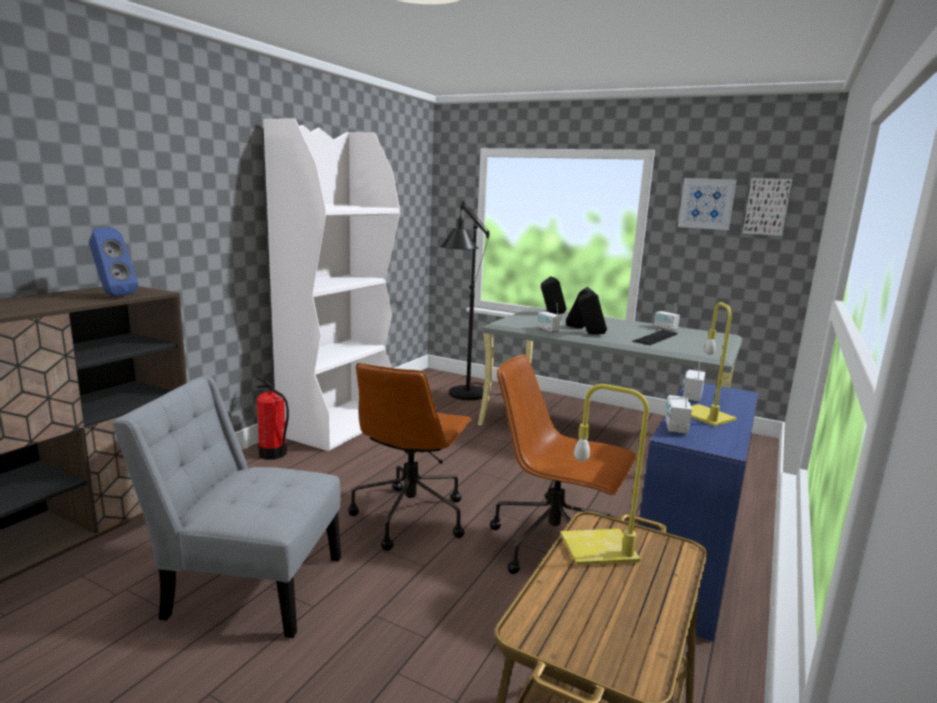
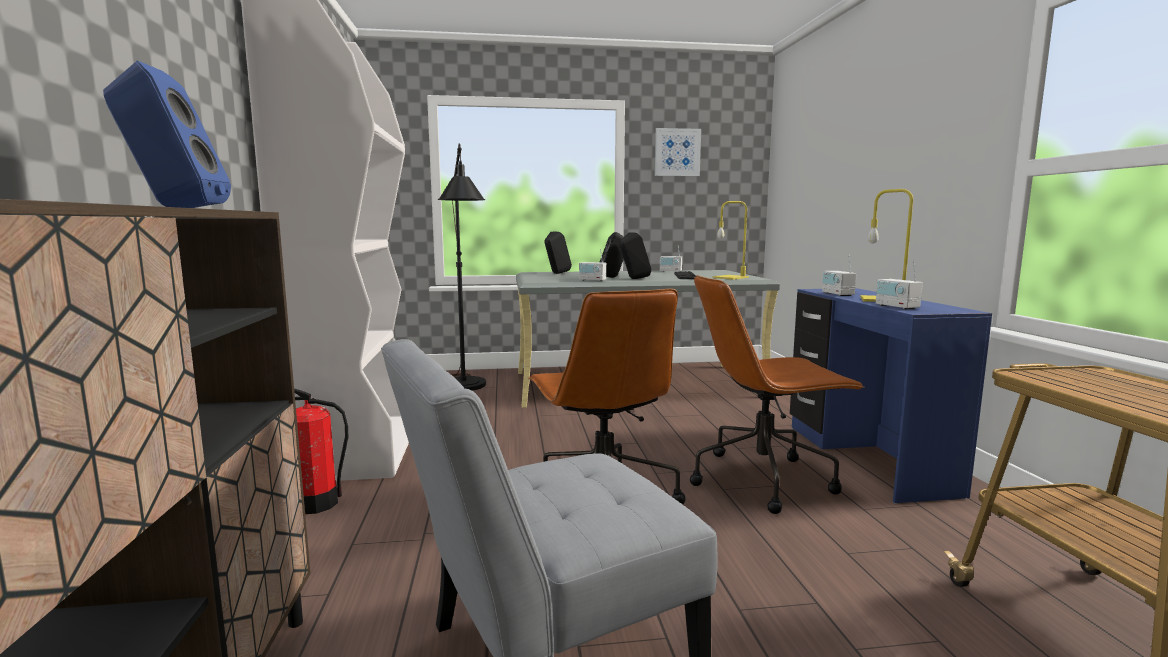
camera: 35 degrees left, 5 degrees down
yellow table lamp [560,384,649,565] -> yellow table lamp moved to [713,201,749,280]
picture [743,178,792,236] -> none

